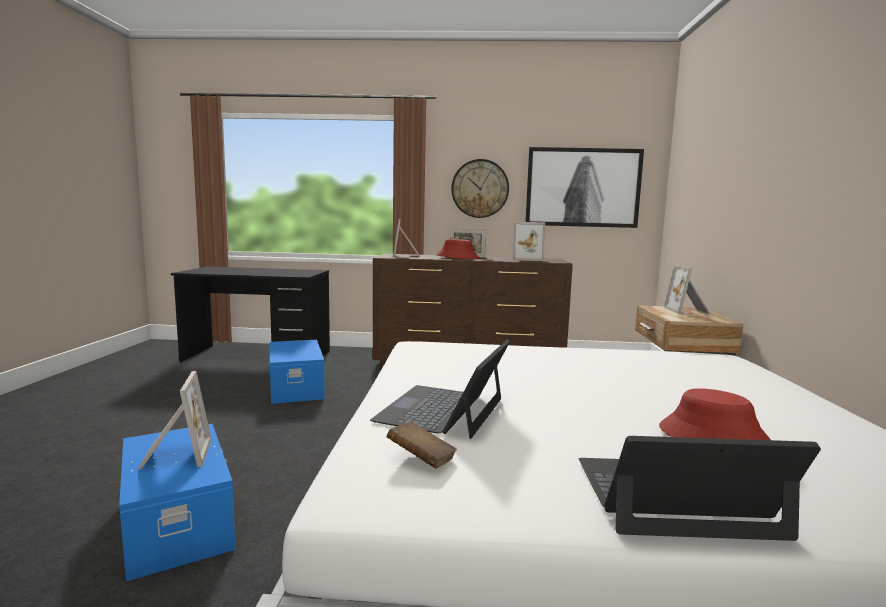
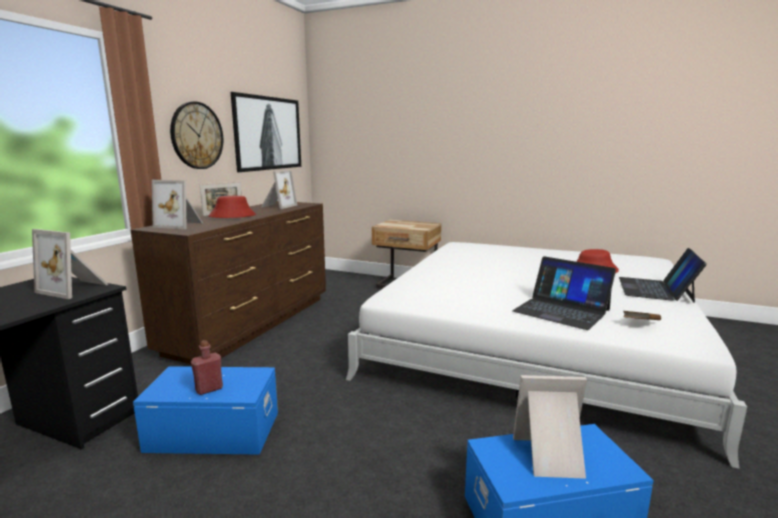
camera: 70 degrees left, 5 degrees up
picture frame [664,264,711,314] -> picture frame moved to [32,229,109,299]
none -> red bottle [191,340,223,395]

